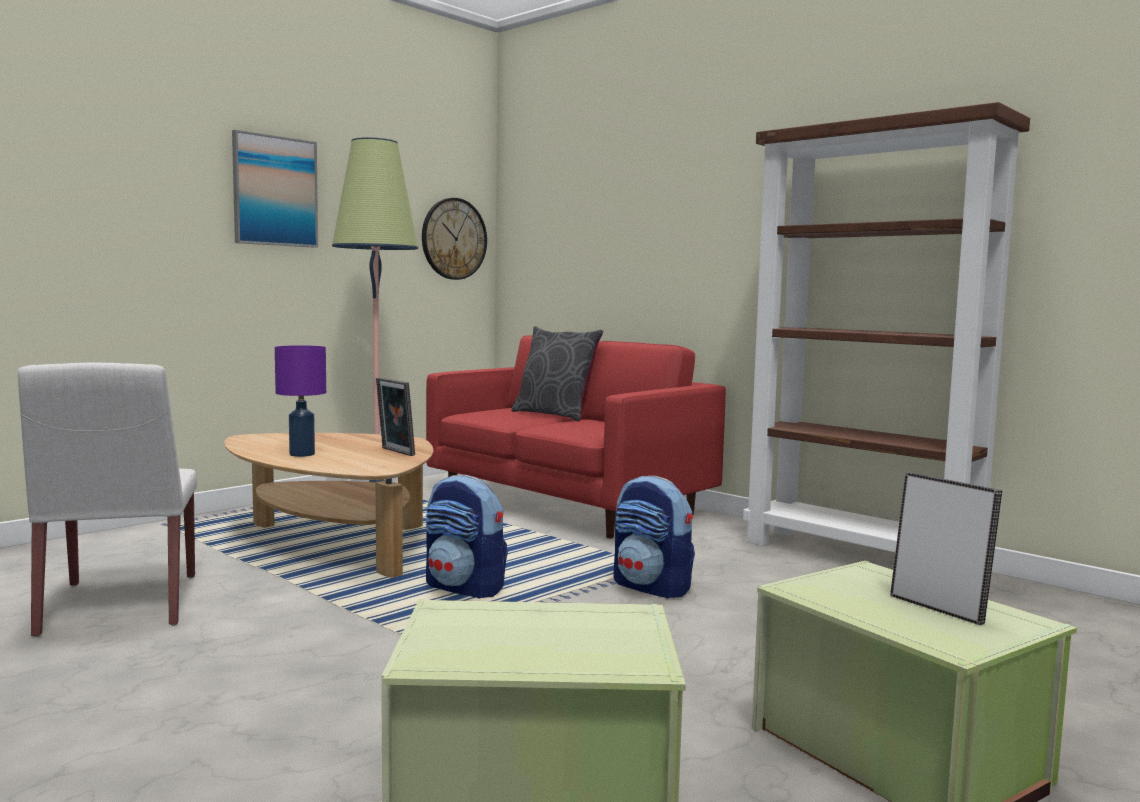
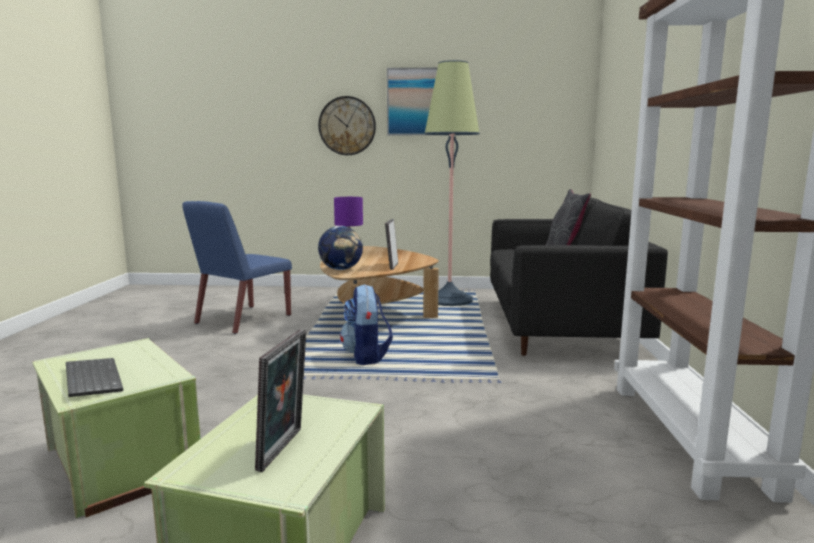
camera: 50 degrees right, 5 degrees up
white chair [18,362,197,637] -> blue chair [182,201,292,334]
wall clock [422,198,487,280] -> wall clock moved to [318,96,376,155]
red sofa [426,336,726,538] -> black sofa [490,197,668,356]
backpack [613,476,695,599] -> none
none -> keyboard [66,358,123,397]
none -> globe [318,226,363,270]

